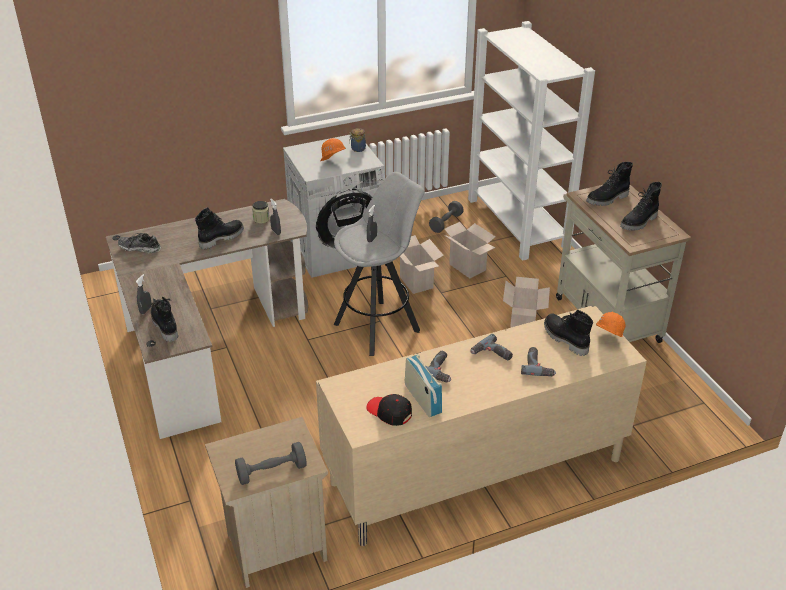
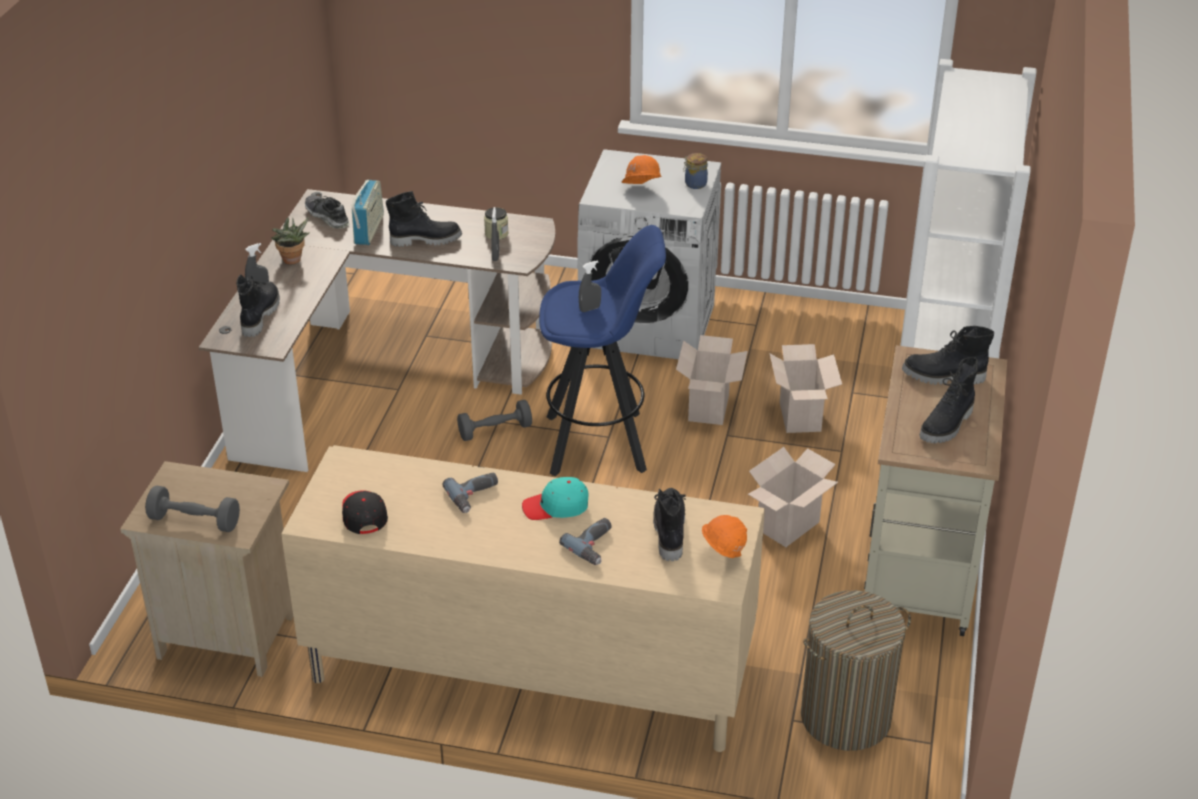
camera: 35 degrees right, 0 degrees up
grey stool [334,172,425,356] -> blue stool [539,225,666,476]
radio [405,355,442,417] -> radio moved to [351,180,384,245]
grey dumbbell [429,201,464,233] -> grey dumbbell moved to [457,400,532,441]
power drill [470,334,513,360] -> turquoise cap [522,477,589,520]
black boot [620,182,662,231] -> black boot turned 45 degrees counterclockwise [919,357,978,443]
none -> potted plant [271,217,310,264]
none -> laundry basket [801,590,911,751]

